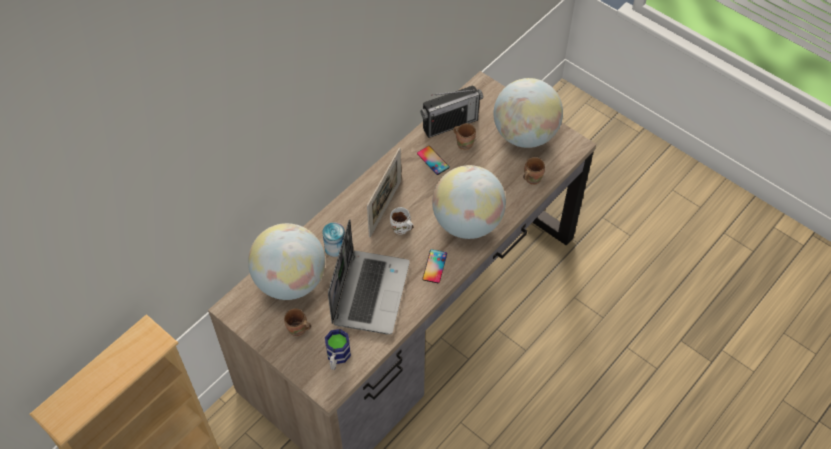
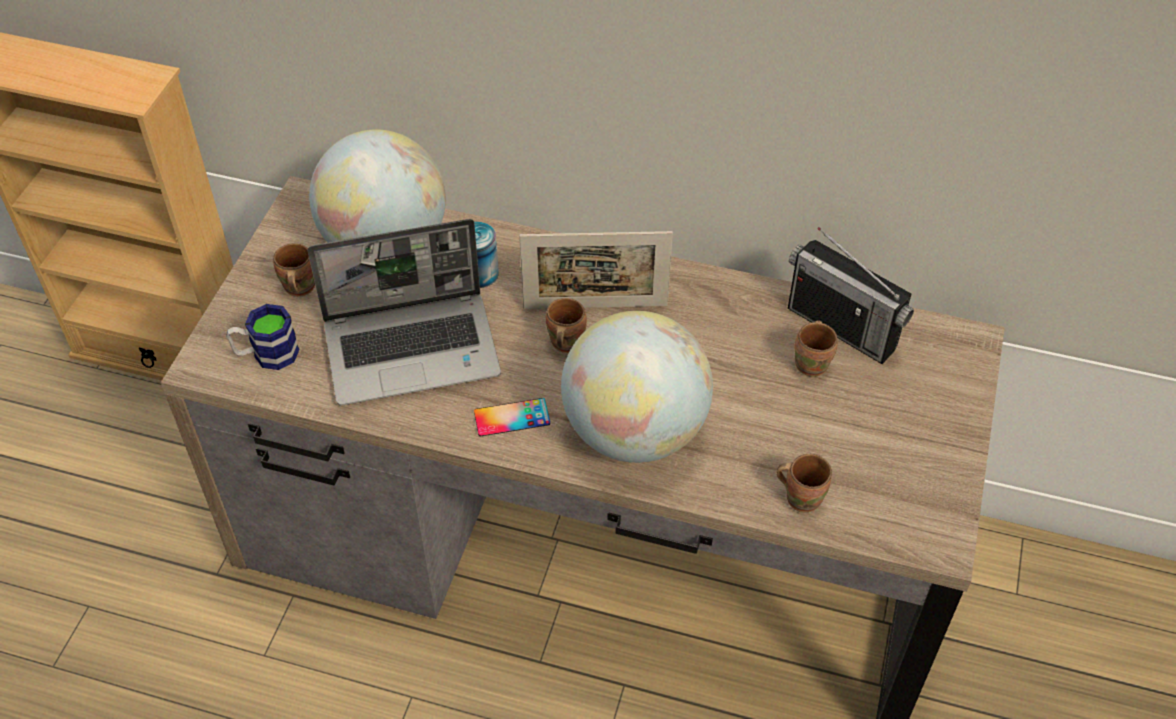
camera: 65 degrees right, 5 degrees down
white mug [390,207,414,234] -> brown mug [546,298,587,353]
phone [417,146,450,175] -> none
globe [494,78,563,148] -> none

